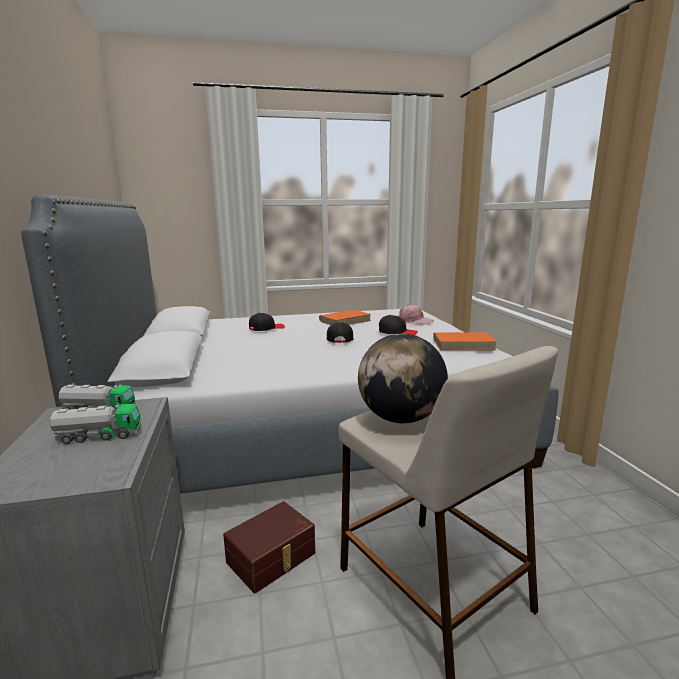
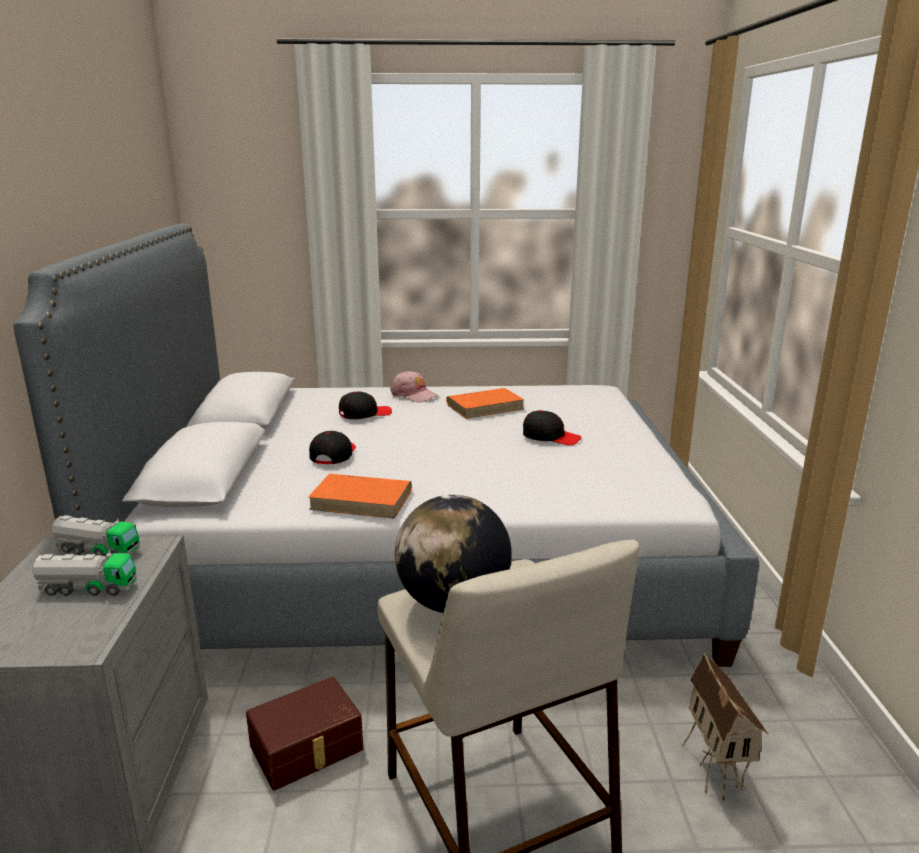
camera: 10 degrees right, 5 degrees up
black cap [327,322,353,343] -> black cap moved to [309,431,356,464]
pink cap [398,304,434,325] -> pink cap moved to [390,371,438,402]
orange book [433,332,497,350] -> orange book moved to [308,474,412,519]
none -> toy house [682,653,768,801]

